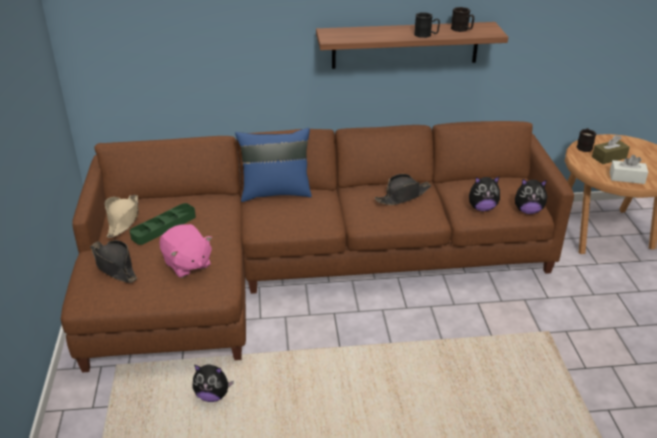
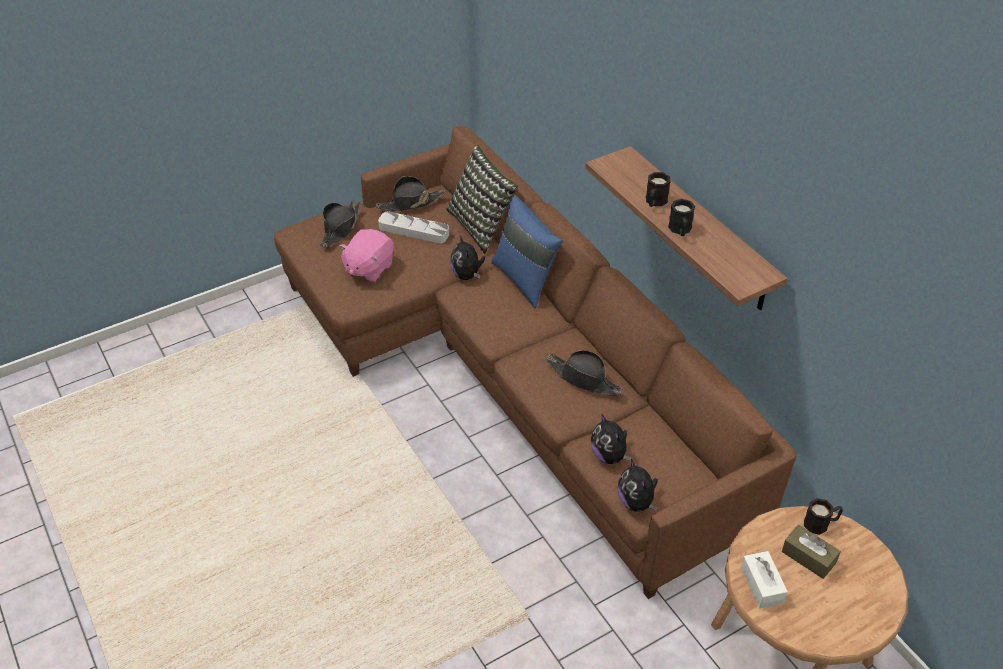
camera: 65 degrees right, 10 degrees up
beige hat [105,195,139,238] -> black hat [376,176,445,211]
green tray [130,203,196,245] -> grey tray [378,211,449,244]
plush toy [192,365,234,402] -> plush toy moved to [450,235,485,280]
black mug [451,7,474,32] -> black mug moved to [646,172,671,207]
none -> pillow [446,145,518,254]

